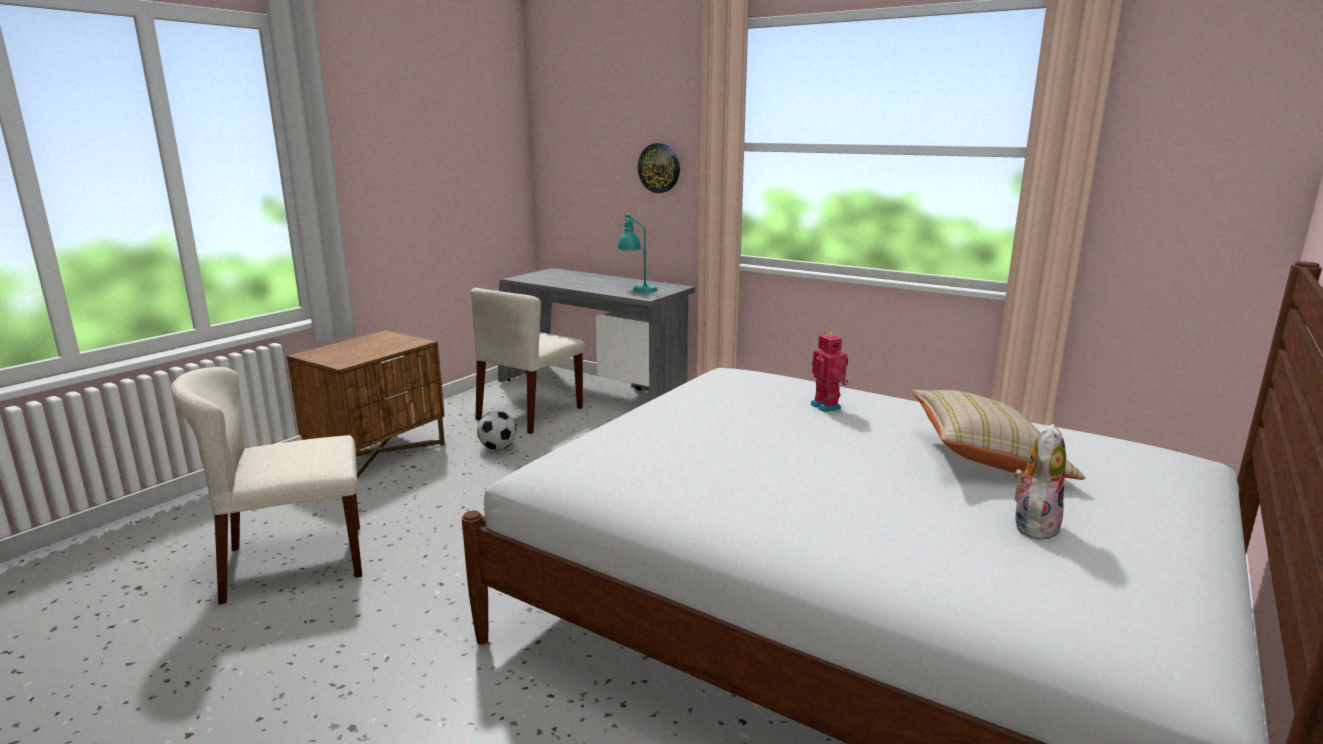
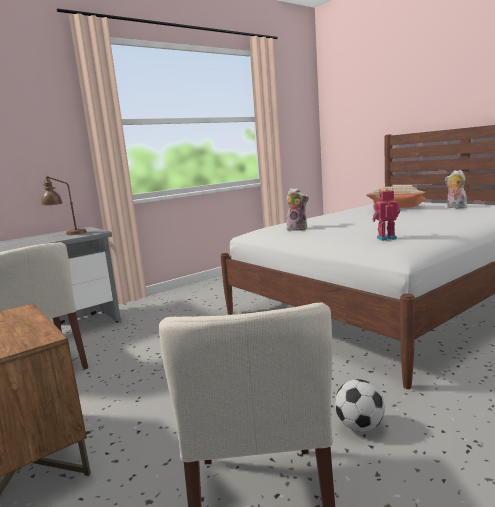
camera: 70 degrees left, 5 degrees down
football [477,411,516,450] -> football moved to [335,379,385,432]
turquoise table lamp [617,214,657,293] -> brown table lamp [41,176,87,235]
wall clock [638,143,680,193] -> none
toy robot [810,332,849,412] -> toy robot moved to [372,188,400,241]
none -> plush toy [286,188,309,231]

